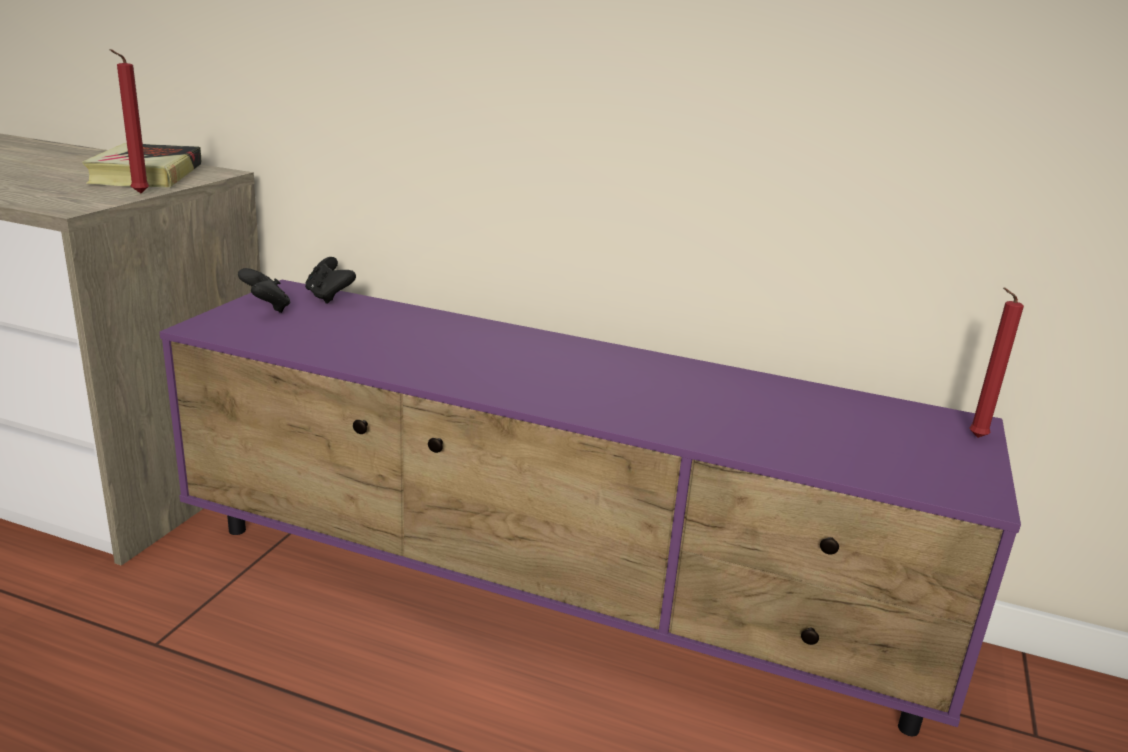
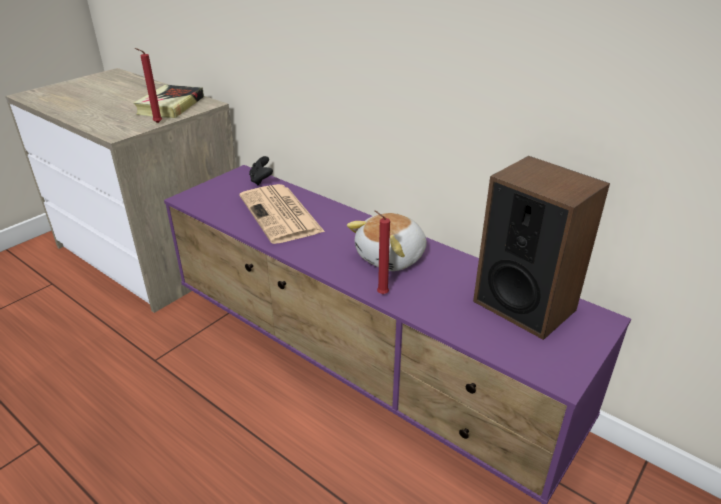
camera: 20 degrees right, 10 degrees up
black game controller [238,268,290,313] -> none
red candle [969,288,1024,438] -> red candle moved to [375,211,390,294]
none -> newspaper [239,184,325,244]
none -> plush toy [347,213,427,271]
none -> speaker [473,156,610,340]

